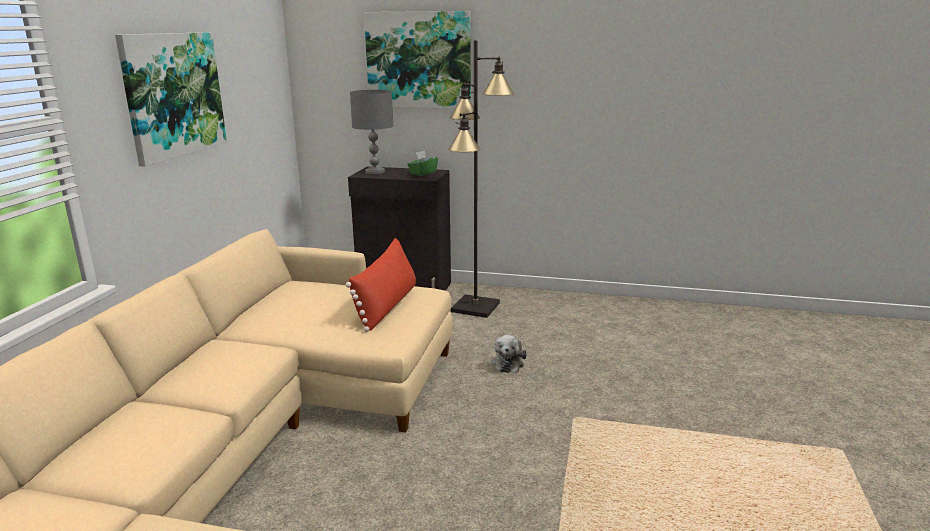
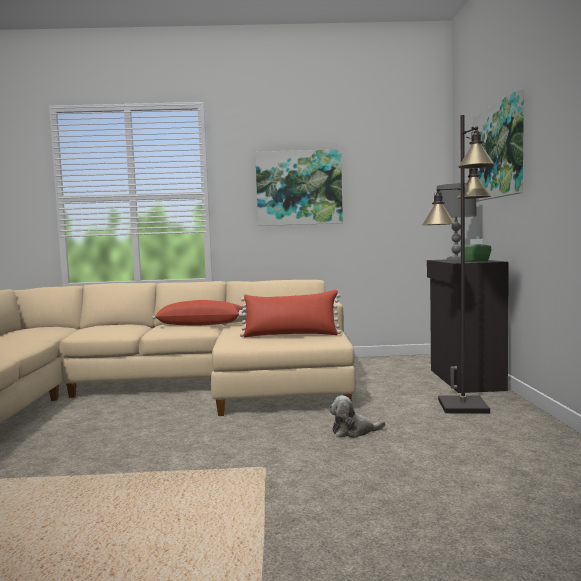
camera: 75 degrees right, 15 degrees down
none -> red pillow [152,300,247,326]

